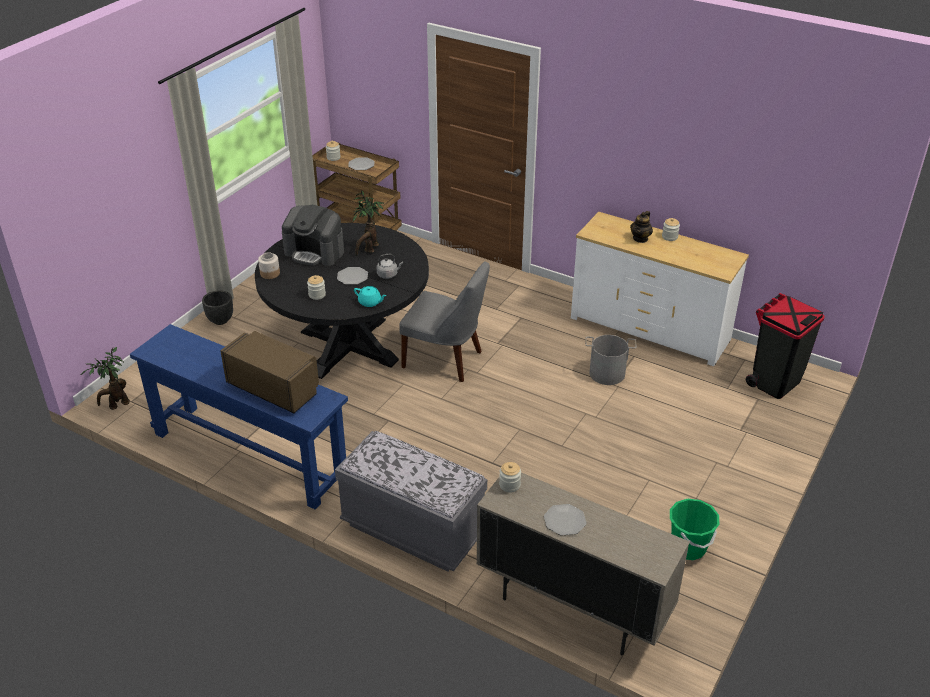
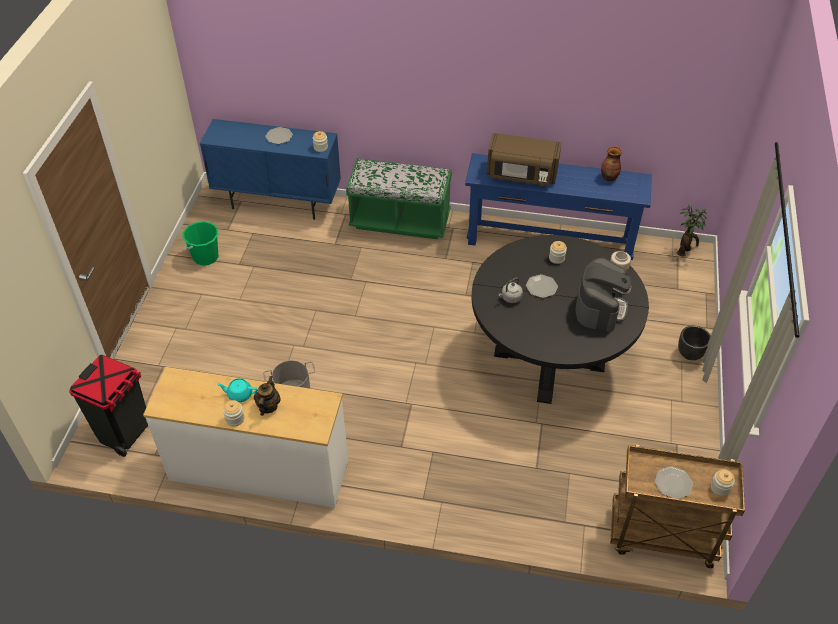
camera: 160 degrees right, 10 degrees up
coffee machine [282,205,344,266] -> coffee machine turned 105 degrees clockwise [575,257,632,332]
grey bench [335,431,487,572] -> green bench [346,158,452,239]
potted plant [353,190,384,256] -> none
turquoise teapot [354,286,387,307] -> turquoise teapot moved to [217,378,257,403]
grey chair [399,261,490,382] -> none
beige cabinet [476,473,690,656] -> blue cabinet [200,119,341,220]
none -> vase [601,146,622,181]

